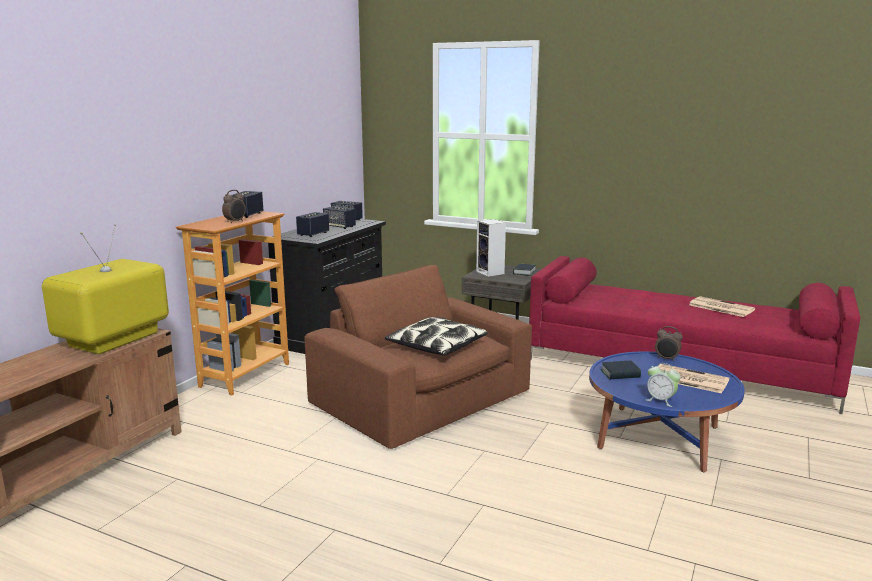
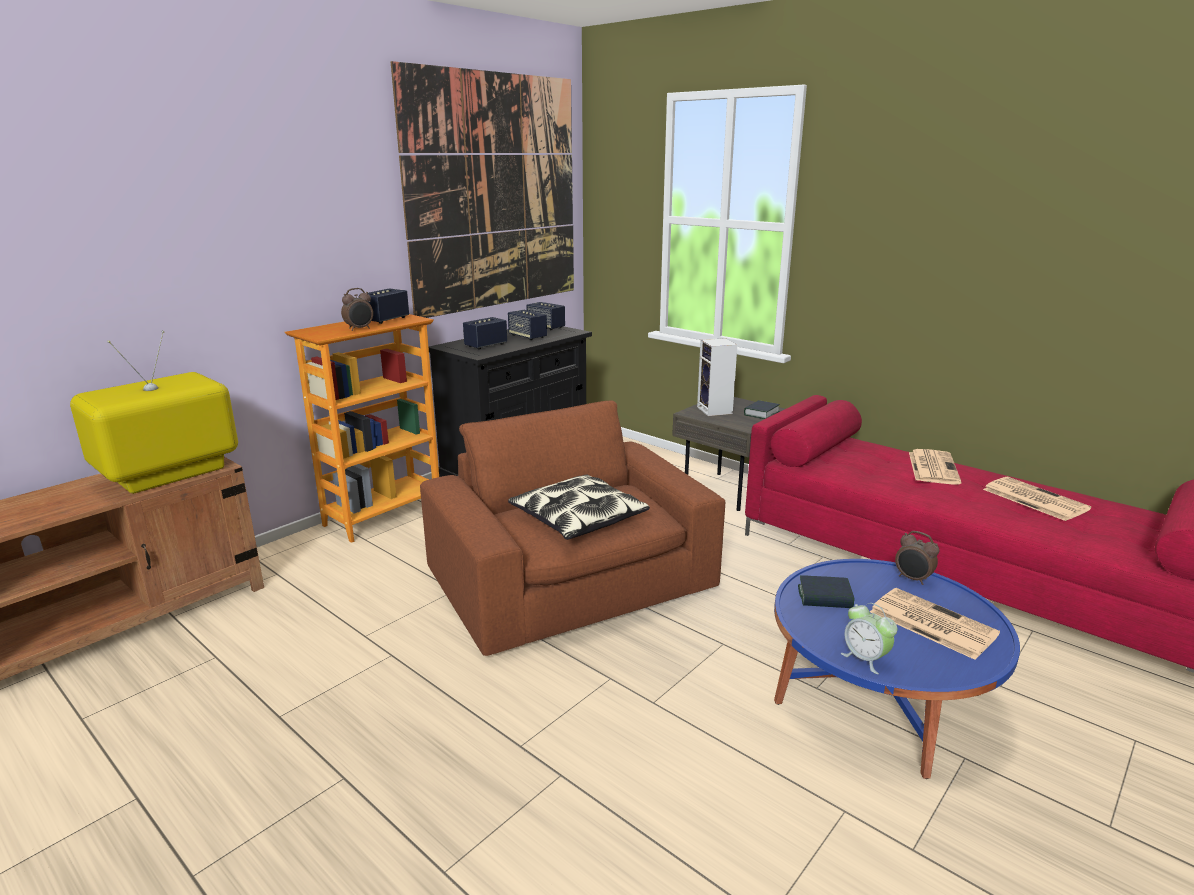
camera: 15 degrees right, 5 degrees up
none -> picture [390,61,574,318]
none -> newspaper [909,449,961,485]

